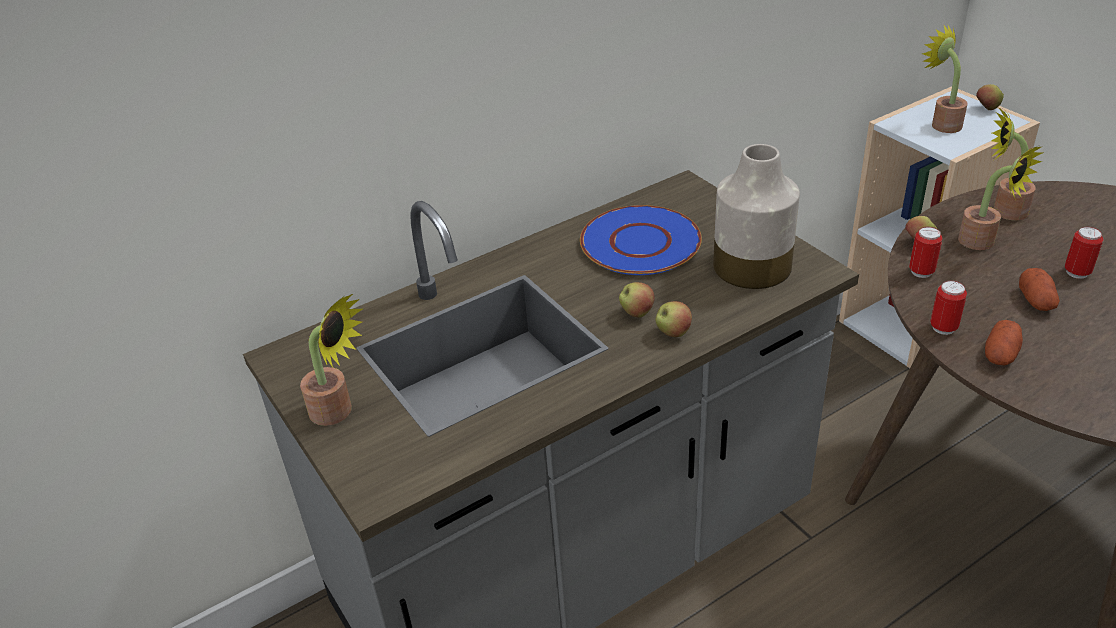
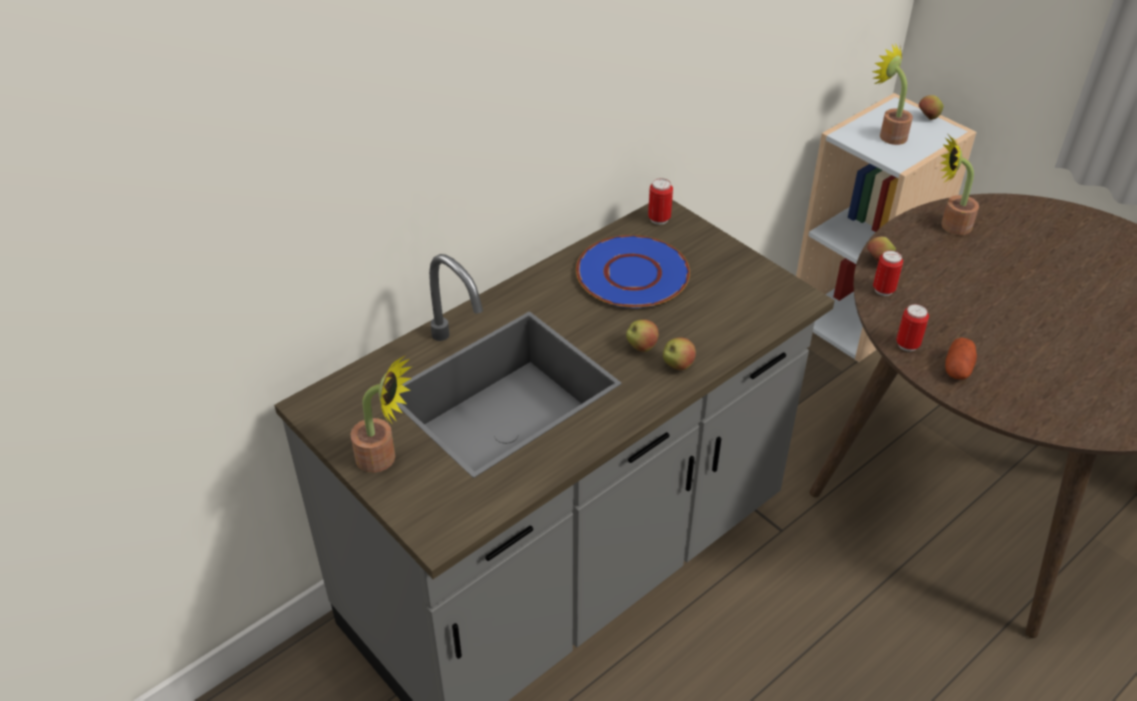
camera: 10 degrees left, 5 degrees up
beige vase [713,144,800,289] -> none
potted plant [958,146,1043,250] -> none
potato [1019,268,1060,311] -> none
can [1065,227,1103,279] -> can moved to [648,178,673,225]

